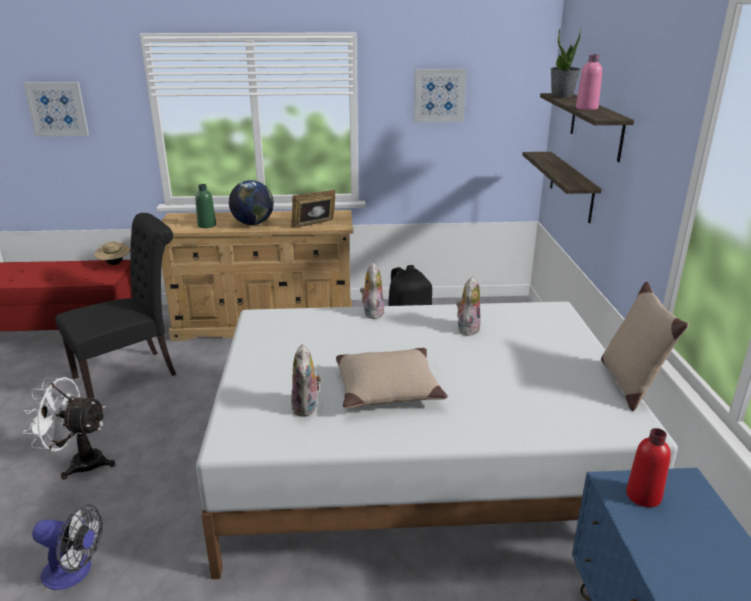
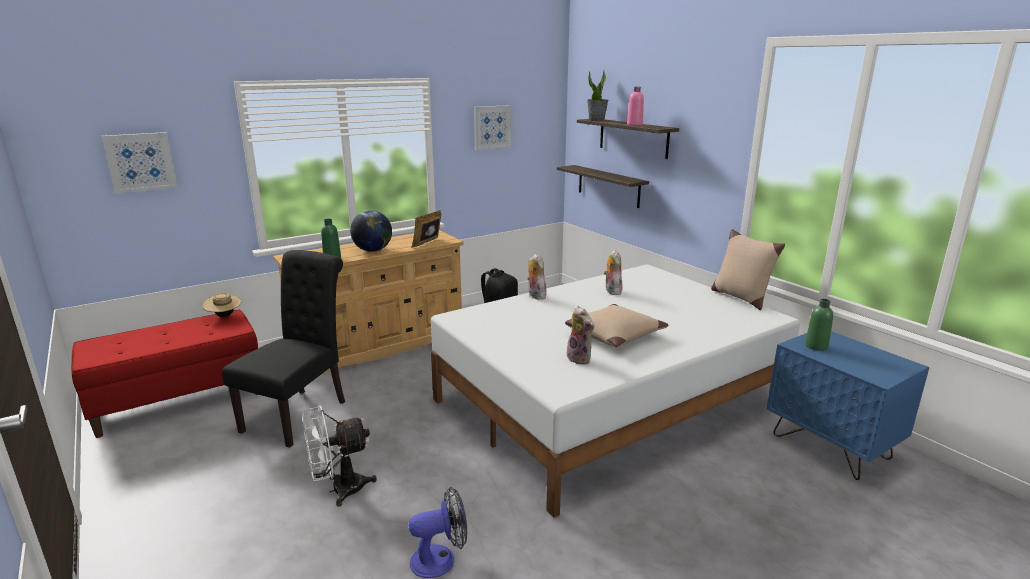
camera: 30 degrees left, 5 degrees down
red bottle [626,428,671,507] -> green bottle [805,299,833,351]

